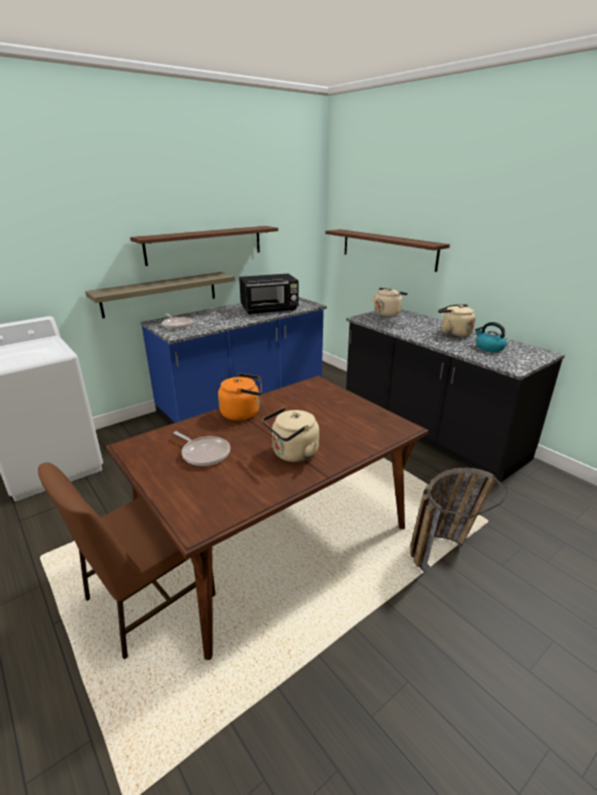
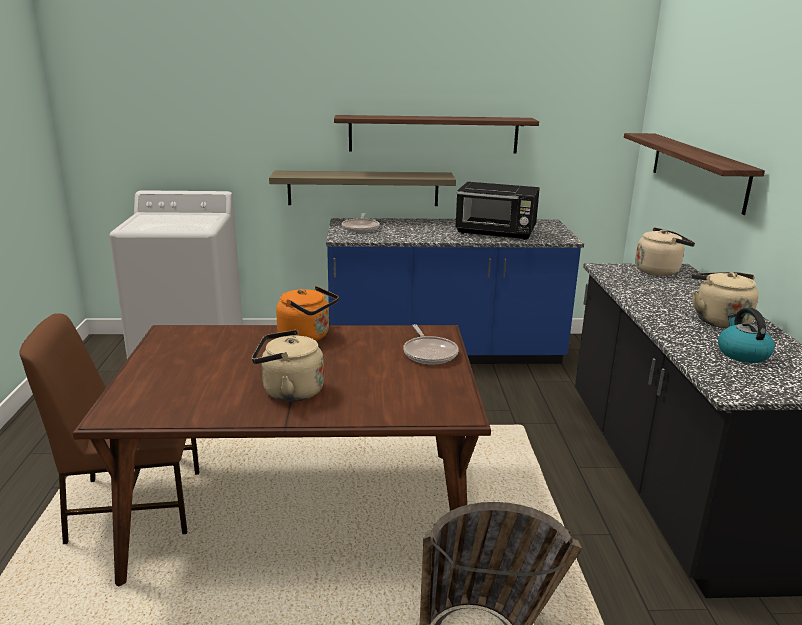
camera: 35 degrees right, 5 degrees down
frying pan [174,431,230,466] -> frying pan moved to [403,324,459,365]

